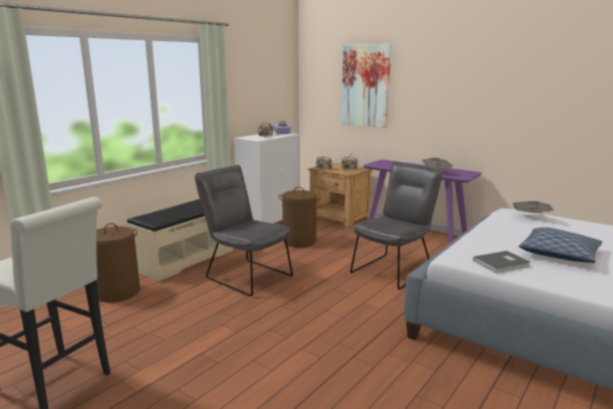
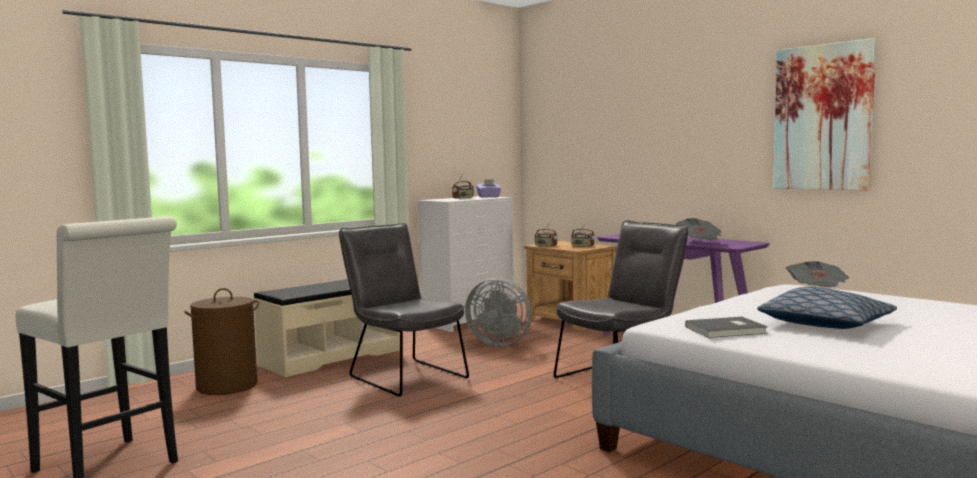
camera: 10 degrees right, 10 degrees down
brown laundry basket [279,187,321,248] -> grey fan [465,277,532,346]
picture [342,44,391,128] -> picture moved to [773,38,876,190]

